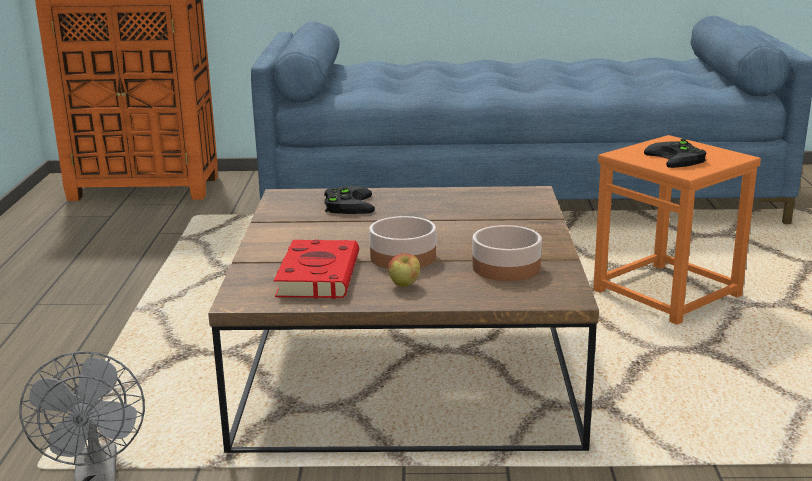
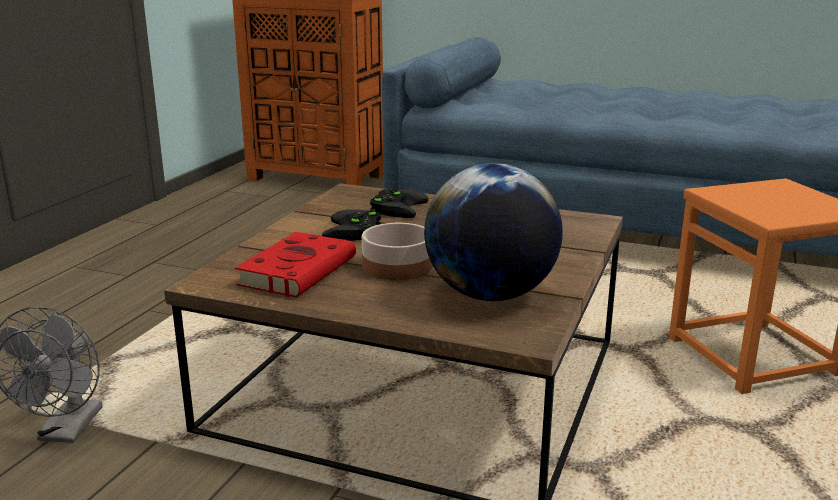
camera: 20 degrees right, 0 degrees up
apple [388,253,420,287] -> none
bowl [472,225,542,281] -> globe [424,163,563,301]
black game controller [644,139,707,168] -> black game controller moved to [322,209,382,241]

